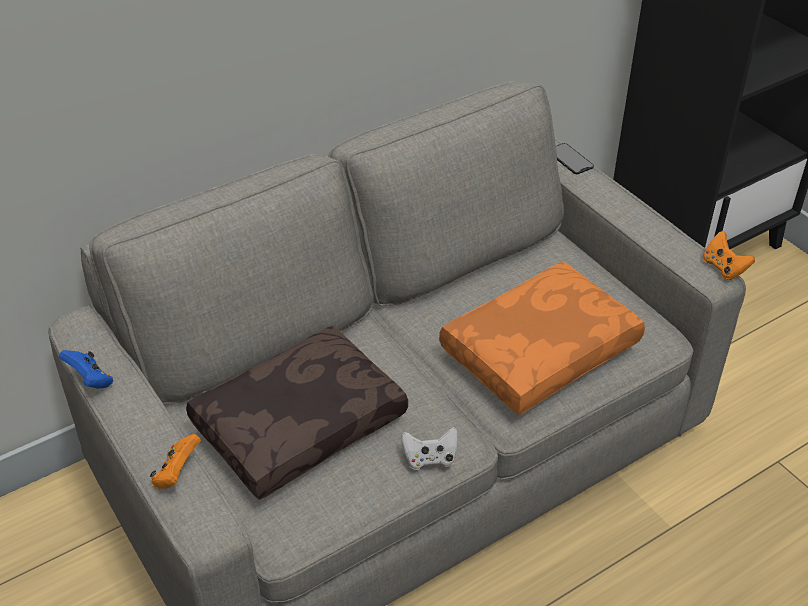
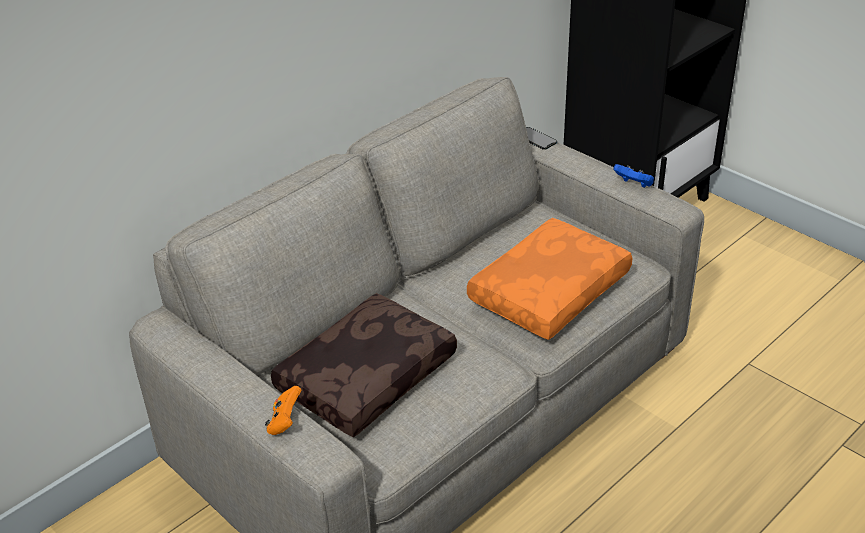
camera: 10 degrees left, 5 degrees down
blue game controller [59,350,113,389] -> blue game controller moved to [613,164,654,188]
white game controller [401,427,458,470] -> none
orange game controller [703,231,755,280] -> none

